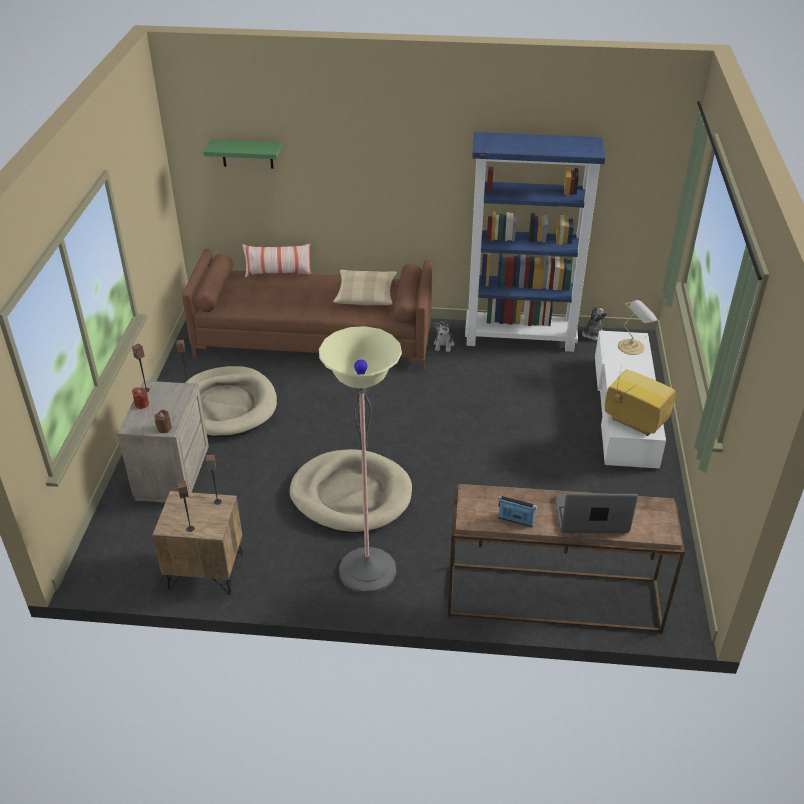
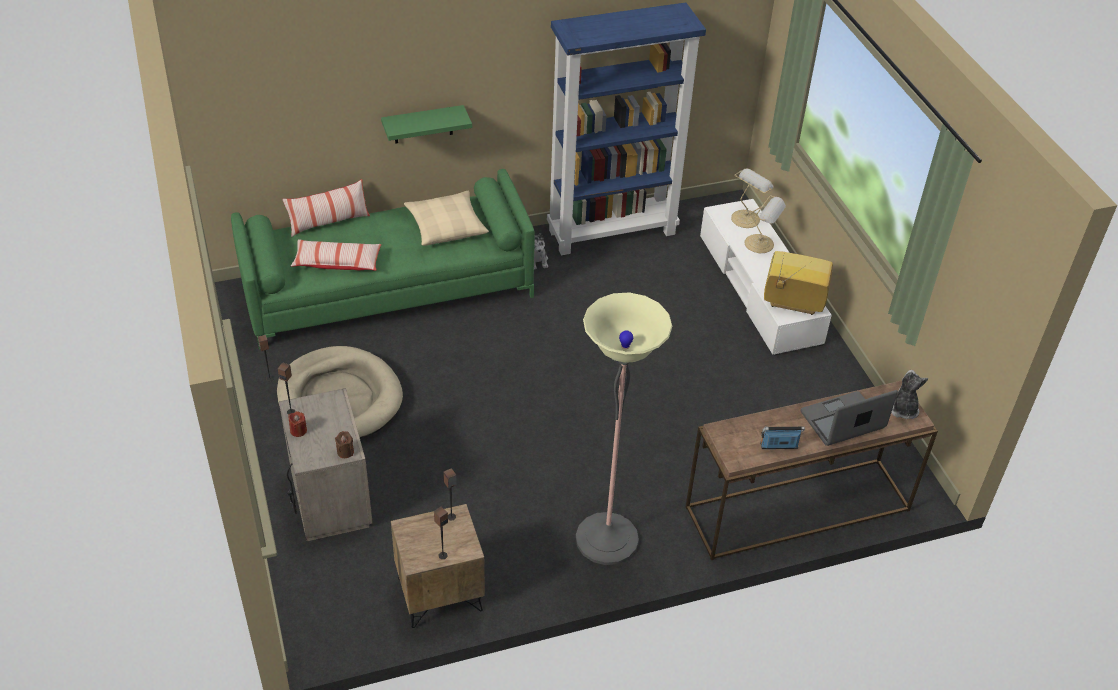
camera: 25 degrees left, 5 degrees up
brown sofa [182,249,432,371] -> green sofa [231,169,535,350]
green shelf [203,139,282,169] -> green shelf moved to [381,105,472,144]
beige dog bed [289,449,412,533] -> none
plush toy [582,306,607,340] -> plush toy moved to [891,370,928,419]
none -> pillow [291,239,381,271]
none -> table lamp [745,195,786,253]

